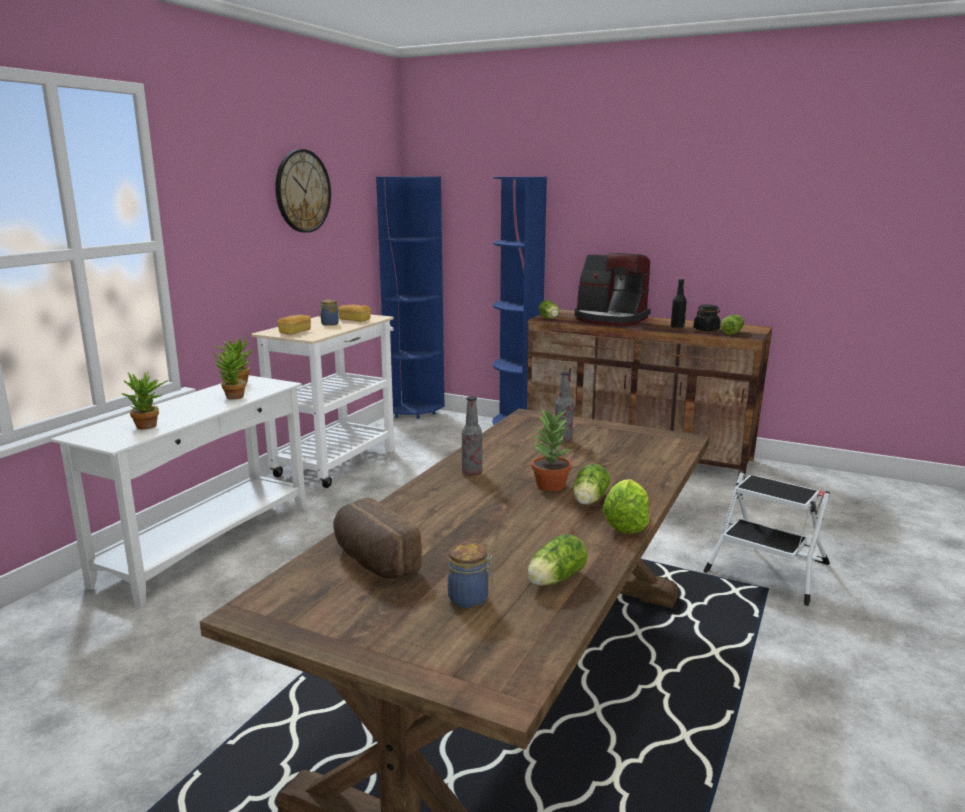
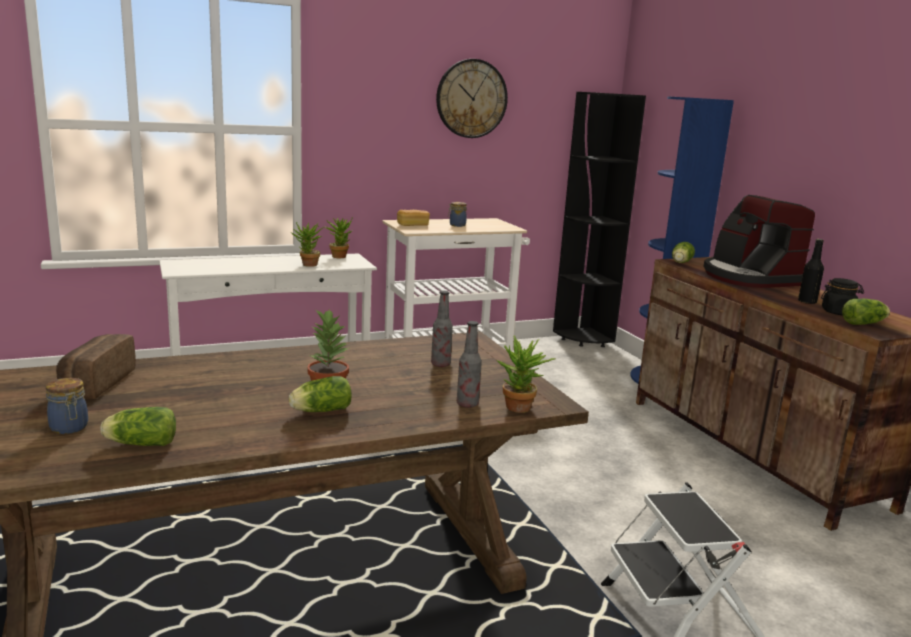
camera: 40 degrees right, 0 degrees up
potted plant [121,371,168,430] -> potted plant moved to [497,335,556,413]
bread [338,305,371,322] -> none
blue bookcase [376,176,444,419] -> black bookcase [553,92,646,347]
bottle [462,396,482,475] -> bottle moved to [457,321,482,408]
lettuce [603,479,649,534] -> none

